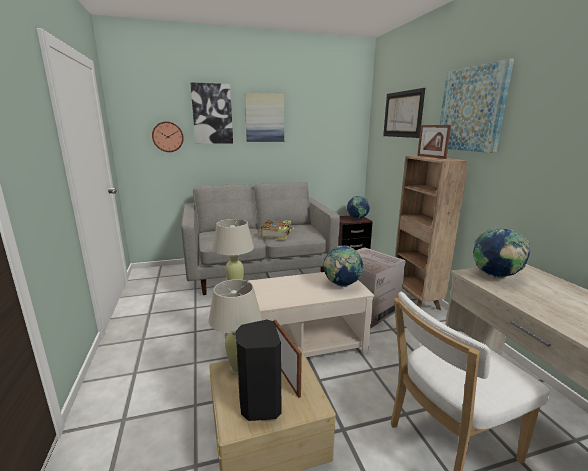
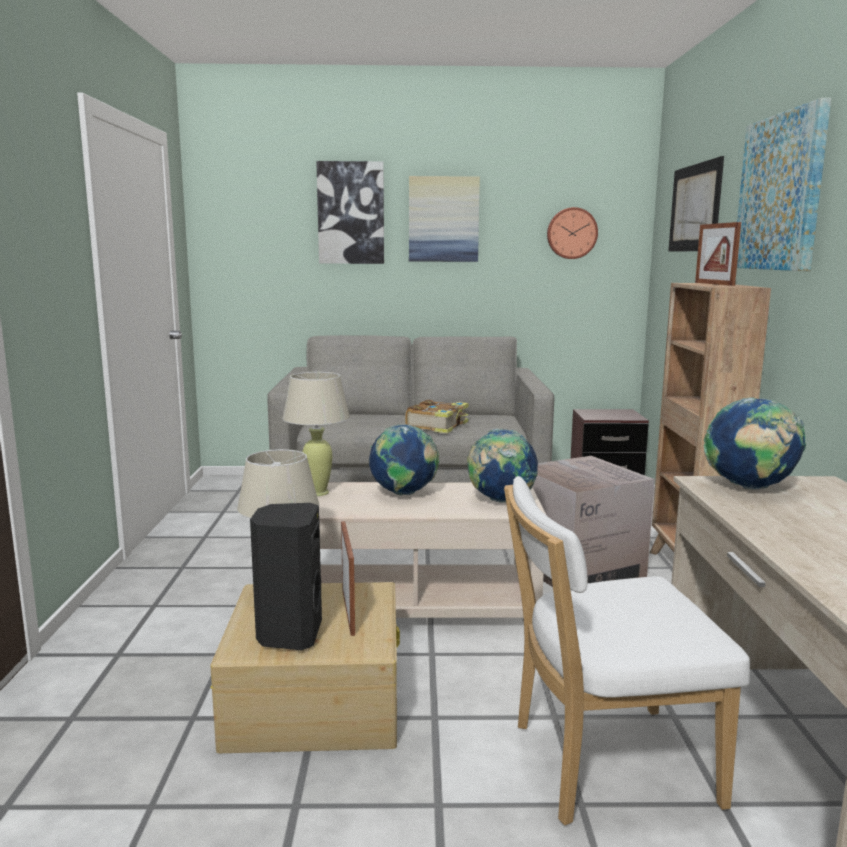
camera: 15 degrees right, 5 degrees down
wall clock [152,121,184,152] -> wall clock moved to [547,207,598,259]
globe [347,196,370,219] -> globe moved to [369,424,439,496]

